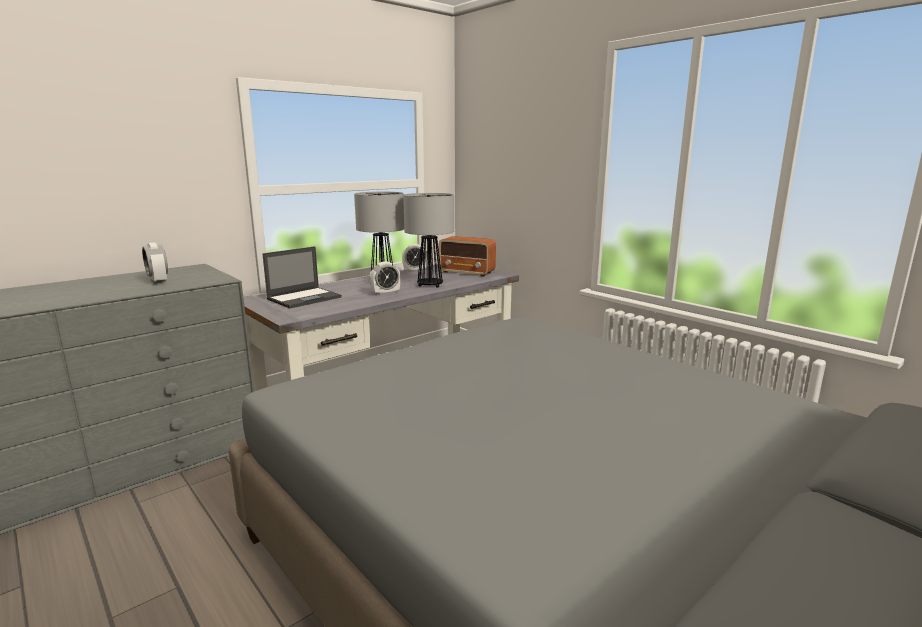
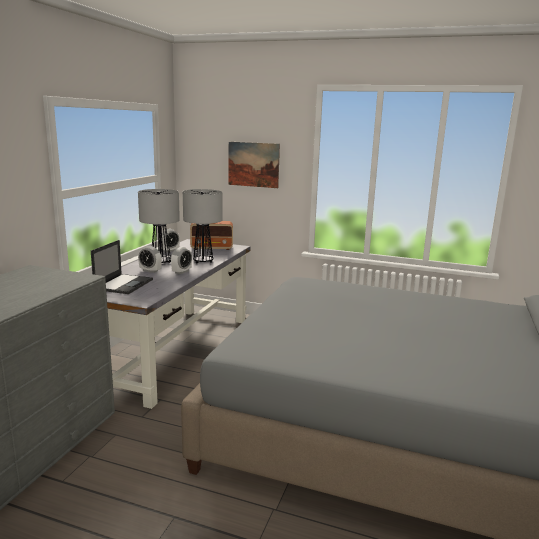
camera: 30 degrees left, 0 degrees up
alarm clock [142,242,168,284] -> alarm clock moved to [138,246,162,273]
none -> picture [228,142,280,188]

